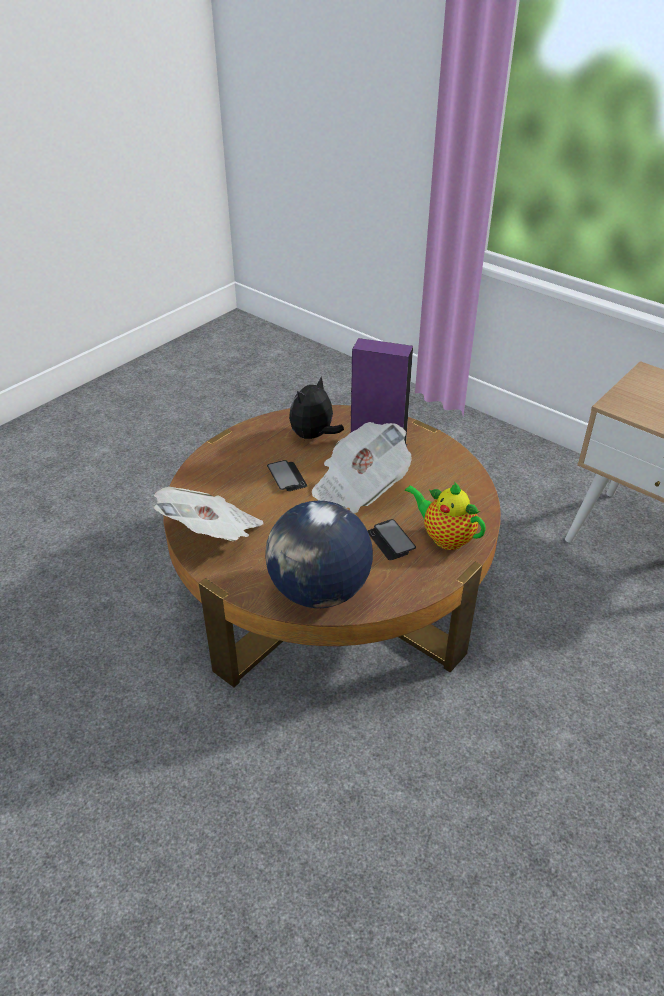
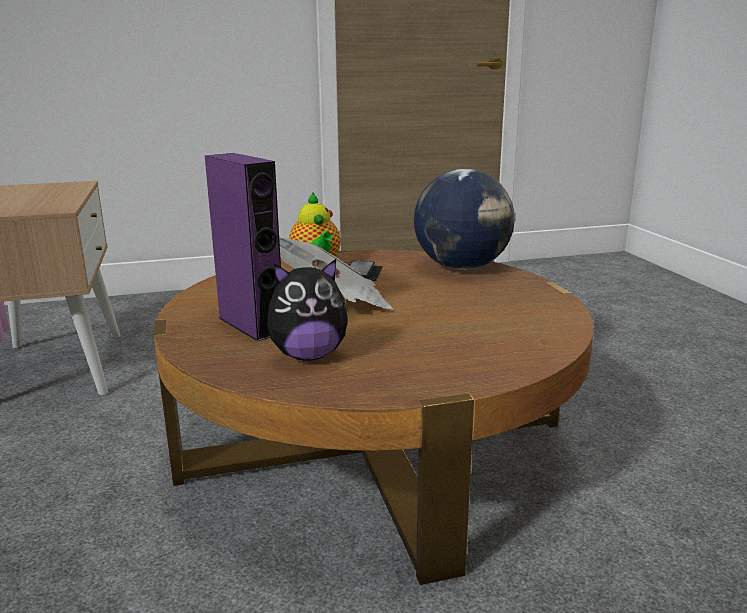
camera: 145 degrees left, 20 degrees down
newspaper [153,487,264,541] -> none
phone [267,460,307,491] -> none

